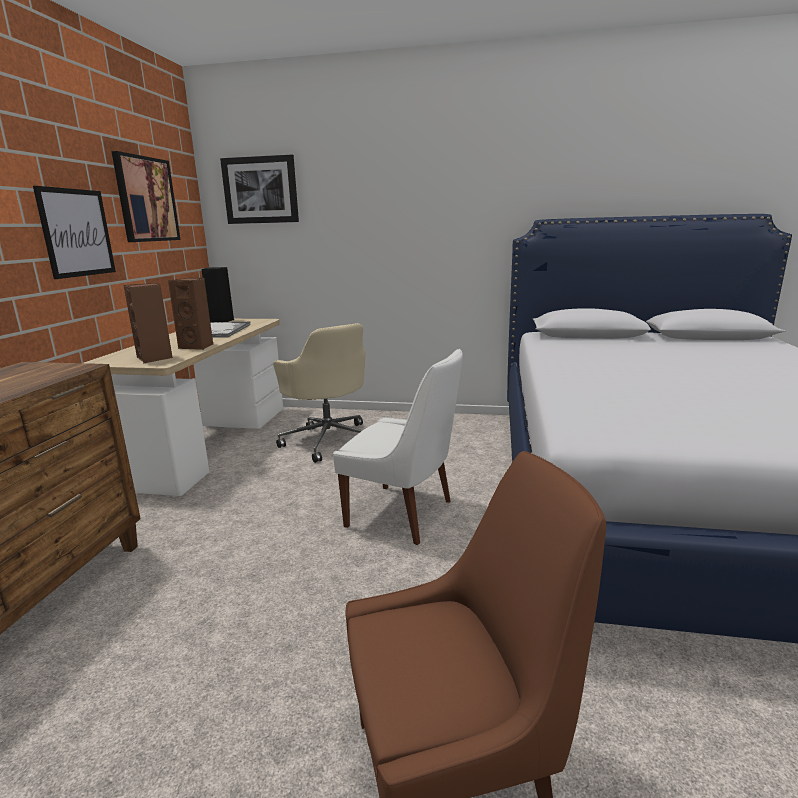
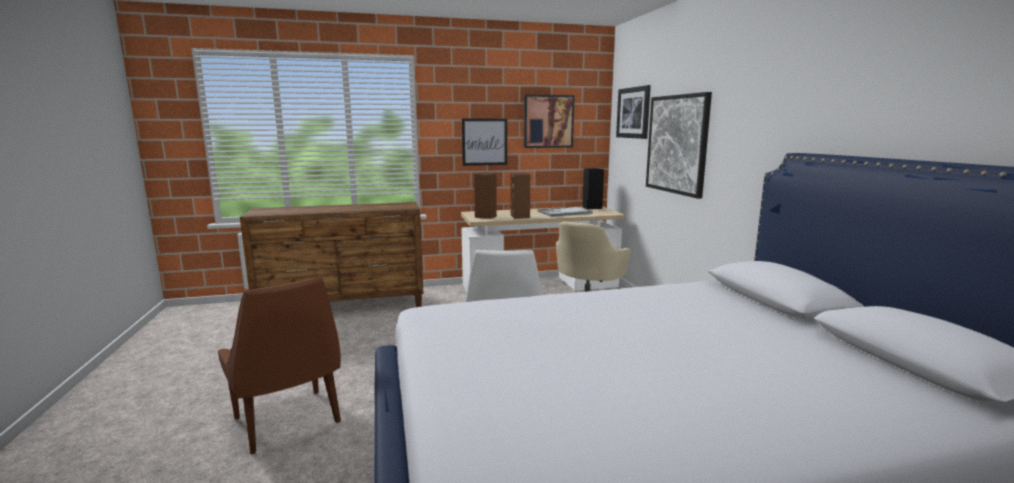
camera: 65 degrees right, 5 degrees down
none -> picture [646,92,712,199]

